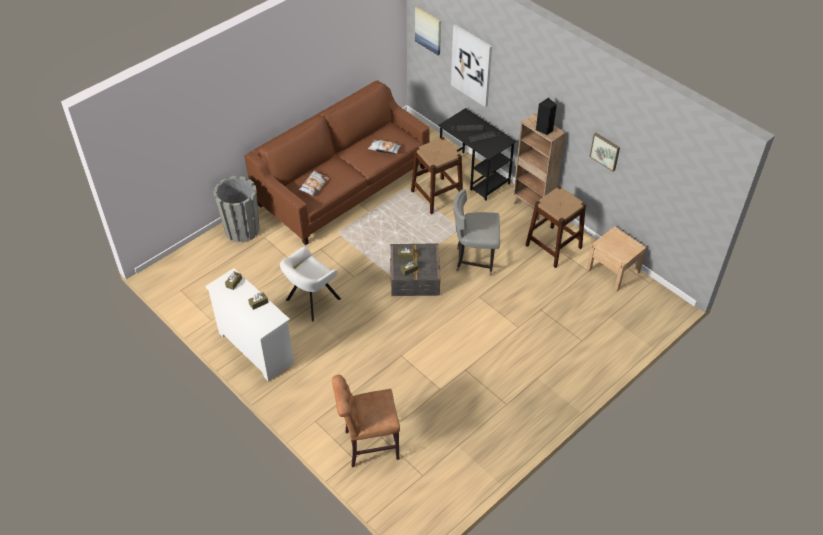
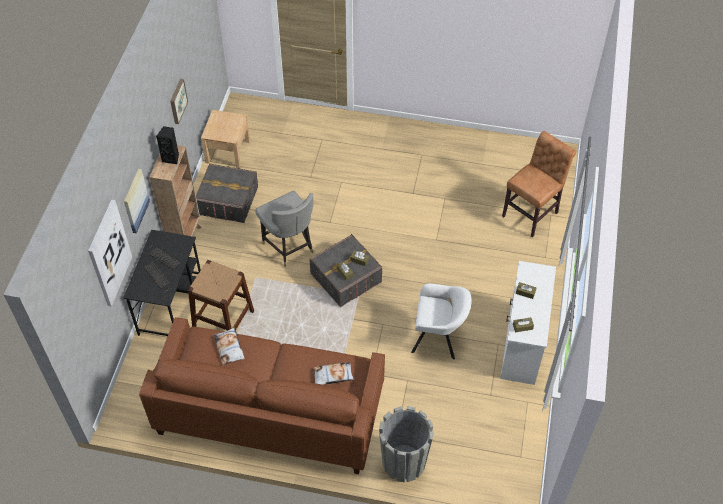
camera: 125 degrees left, 5 degrees up
brown chair [332,375,400,467] -> brown chair turned 90 degrees counterclockwise [502,131,576,238]
picture [415,7,441,55] -> picture moved to [124,169,150,233]
brown stool [525,186,586,268] -> grey storage box [196,163,258,223]

